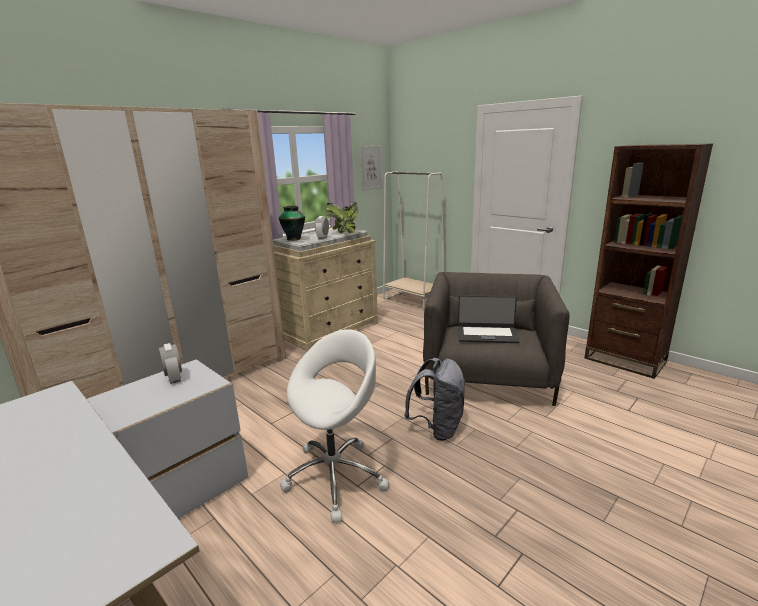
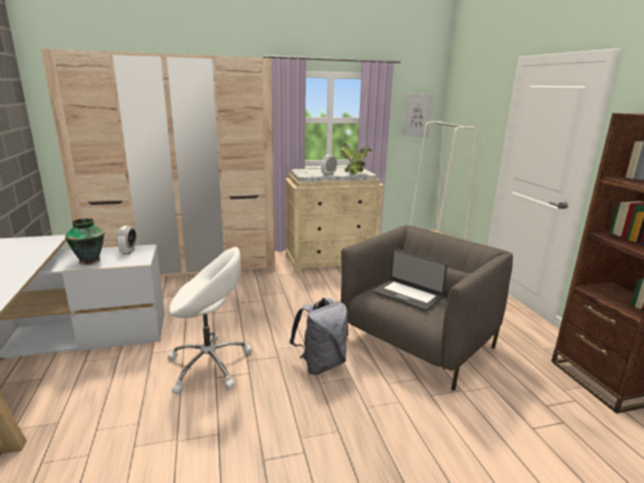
camera: 30 degrees right, 0 degrees up
vase [279,206,305,241] -> vase moved to [65,218,104,265]

